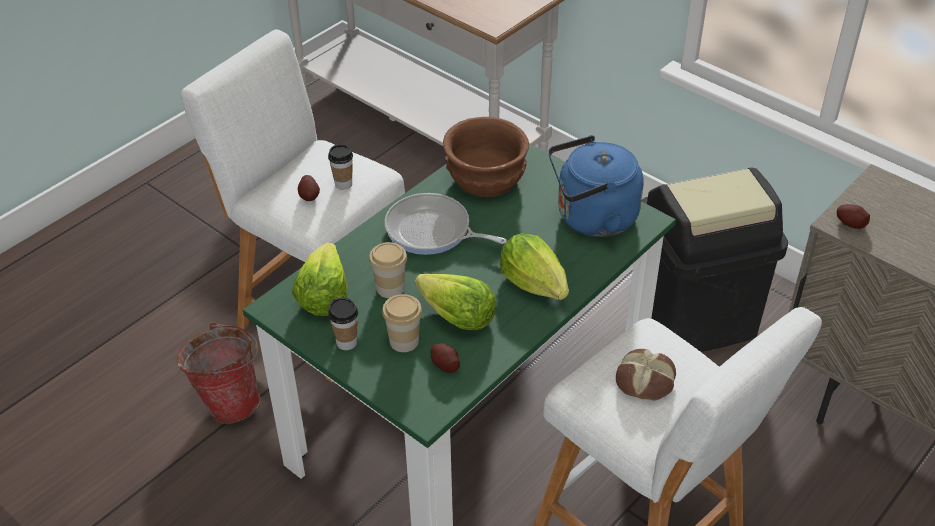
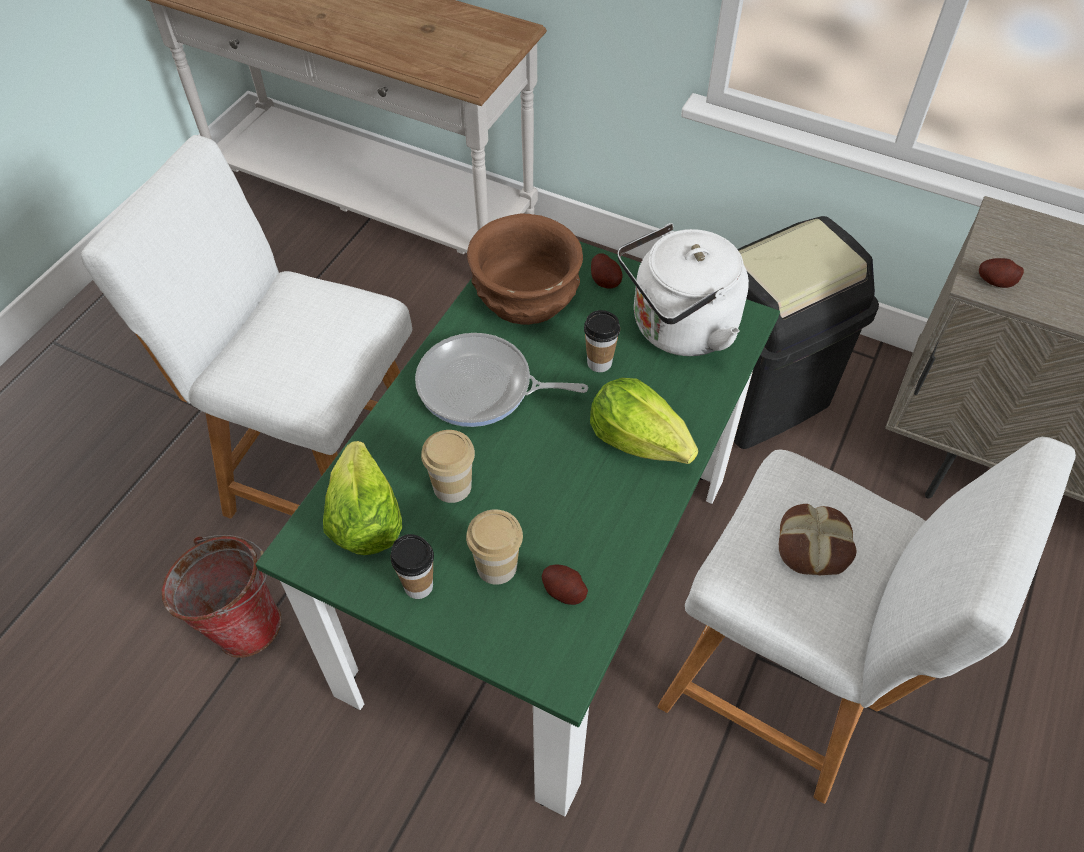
camera: 15 degrees left, 10 degrees up
potato [298,175,320,201] -> potato moved to [591,253,622,288]
cup [328,144,353,190] -> cup moved to [584,310,620,372]
lettuce [415,274,496,330] -> none
blue kettle [548,135,644,237] -> white kettle [618,223,749,356]

